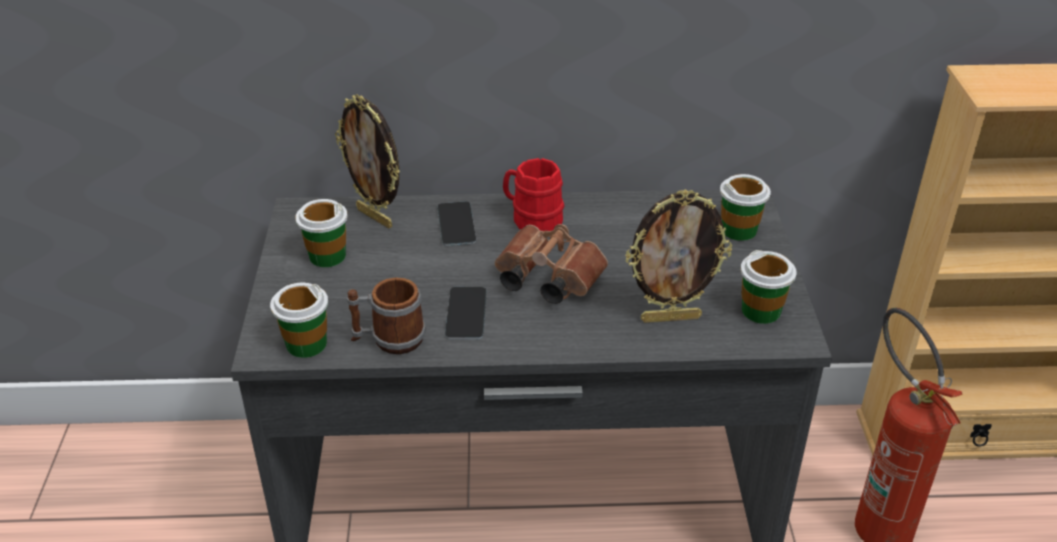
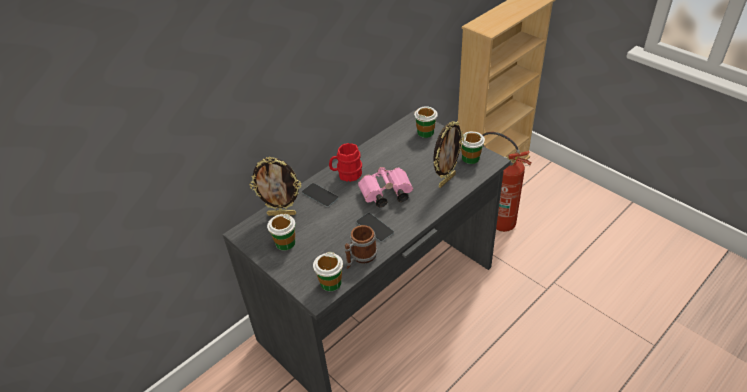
camera: 40 degrees left, 5 degrees up
brown binoculars [495,224,608,304] -> pink binoculars [358,167,413,207]

